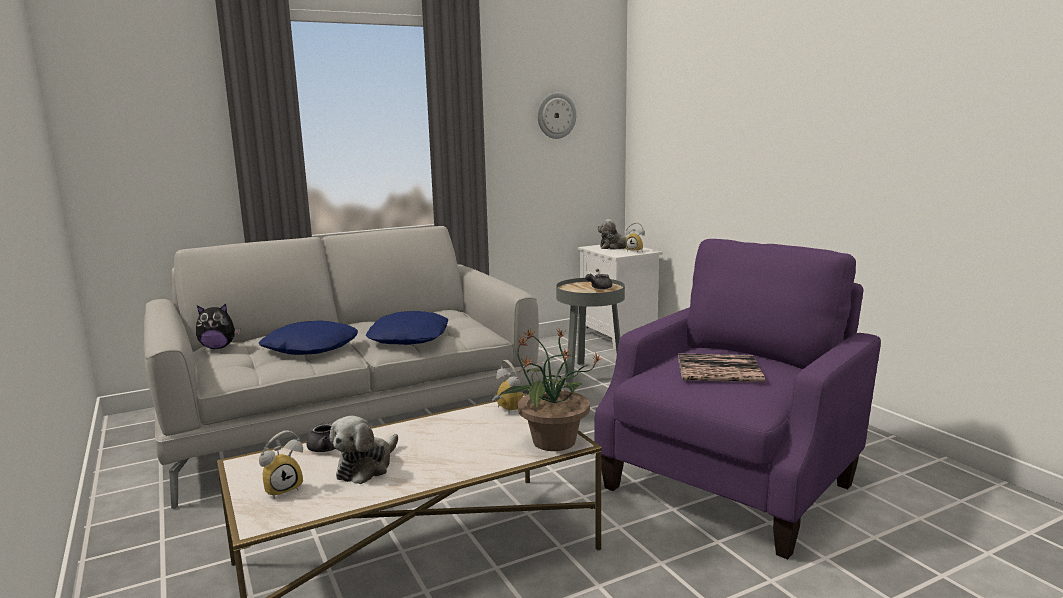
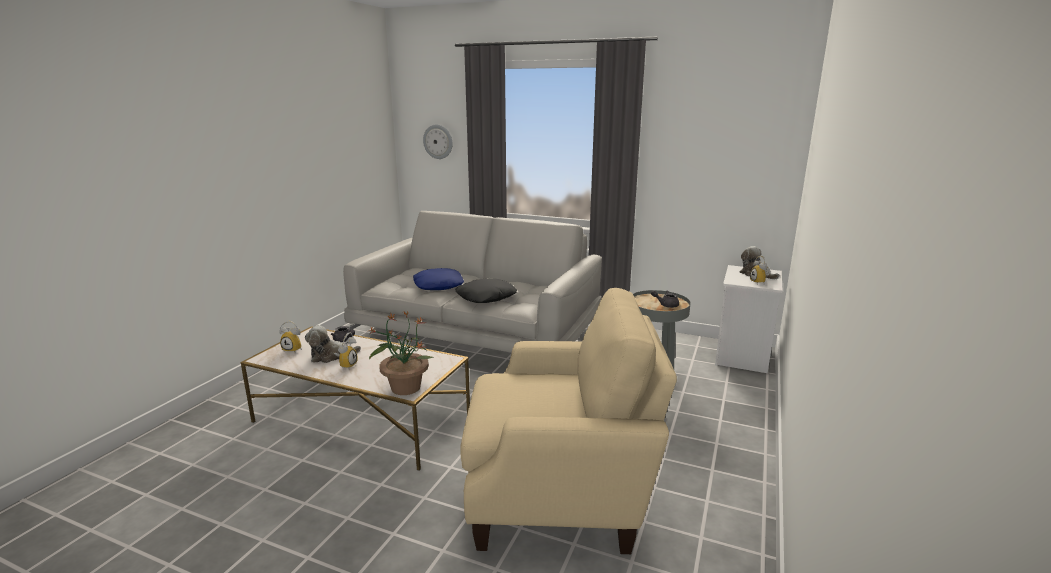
camera: 50 degrees right, 5 degrees up
plush toy [196,304,240,349] -> none
blue pillow [365,311,449,345] -> black pillow [455,278,517,303]
alarm clock [492,360,523,412] -> alarm clock moved to [334,332,358,370]
wall clock [537,93,576,139] -> wall clock moved to [423,124,453,159]
purple armchair [594,239,881,559] -> beige armchair [460,288,677,554]
book [678,354,765,382] -> none

